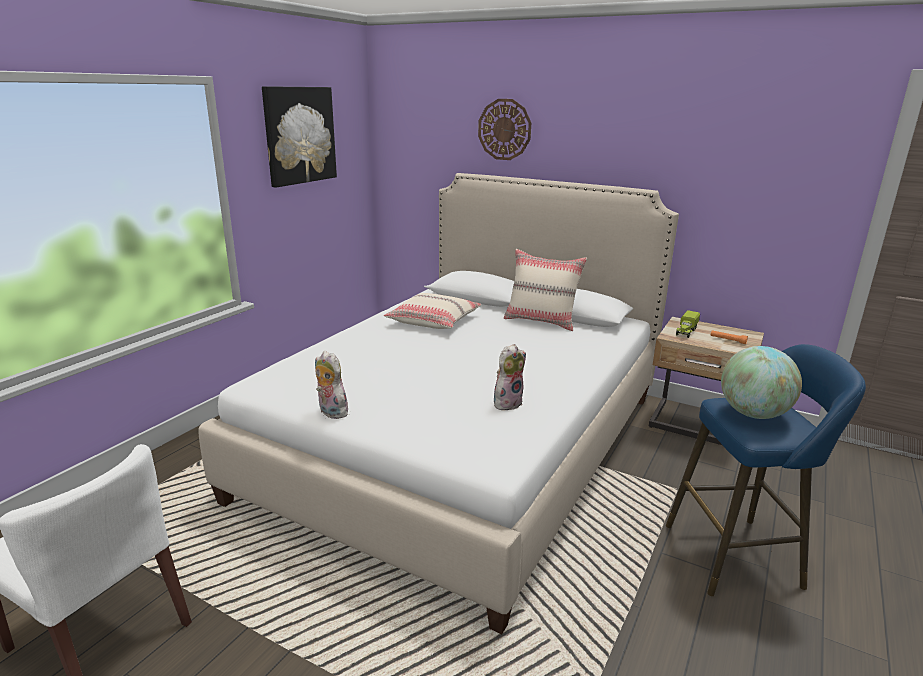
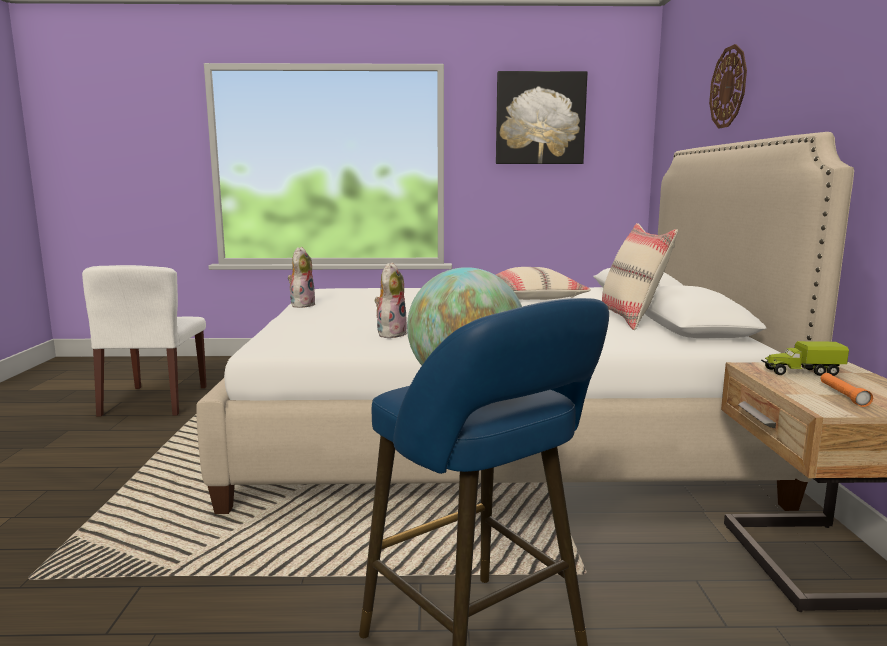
camera: 60 degrees right, 10 degrees down
plush toy [494,344,526,410] -> plush toy turned 90 degrees counterclockwise [374,262,407,338]

